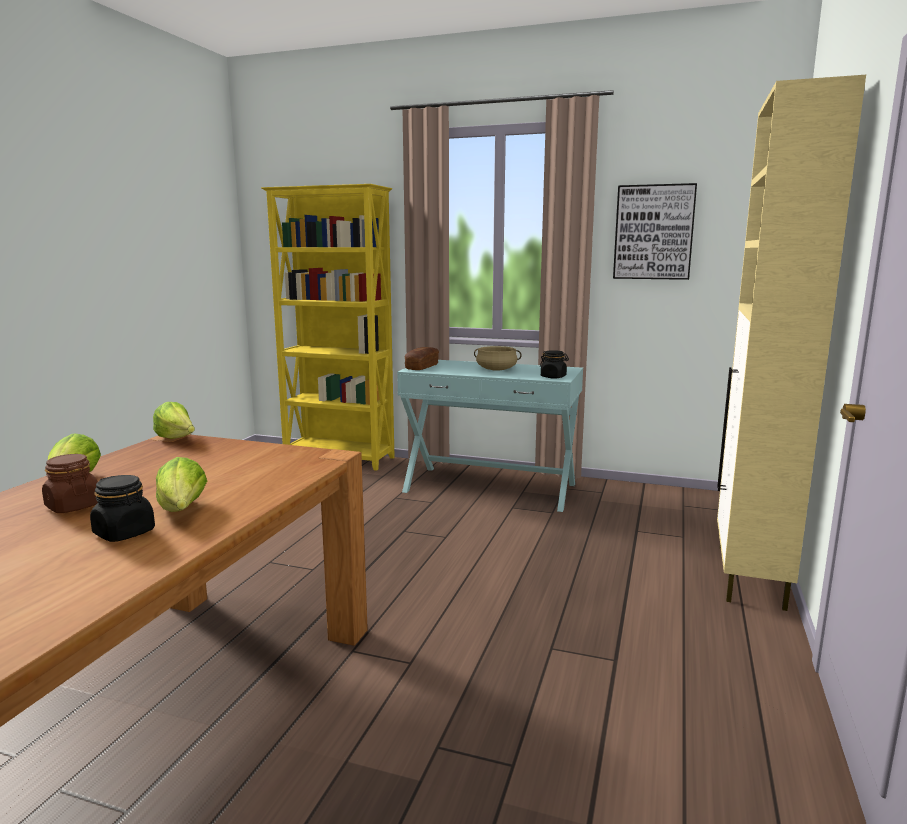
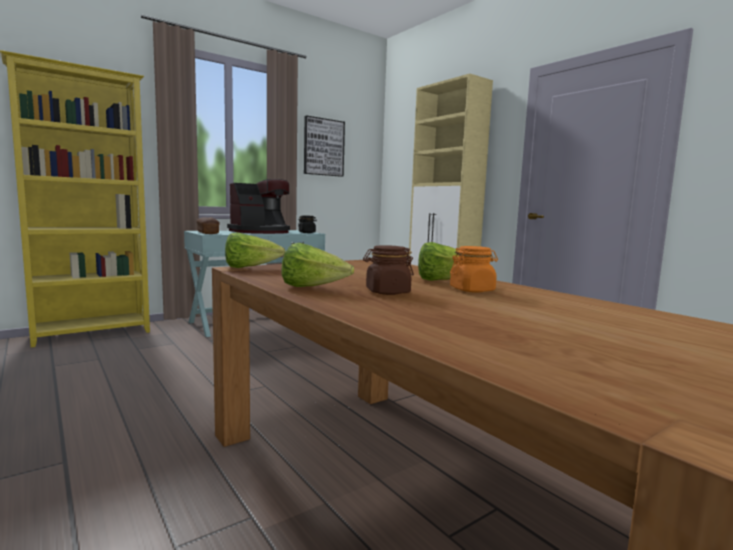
camera: 55 degrees left, 5 degrees down
black jar [90,475,155,542] -> orange jar [450,246,498,293]
beige cooking pot [474,346,522,371] -> coffee machine [227,179,290,234]

